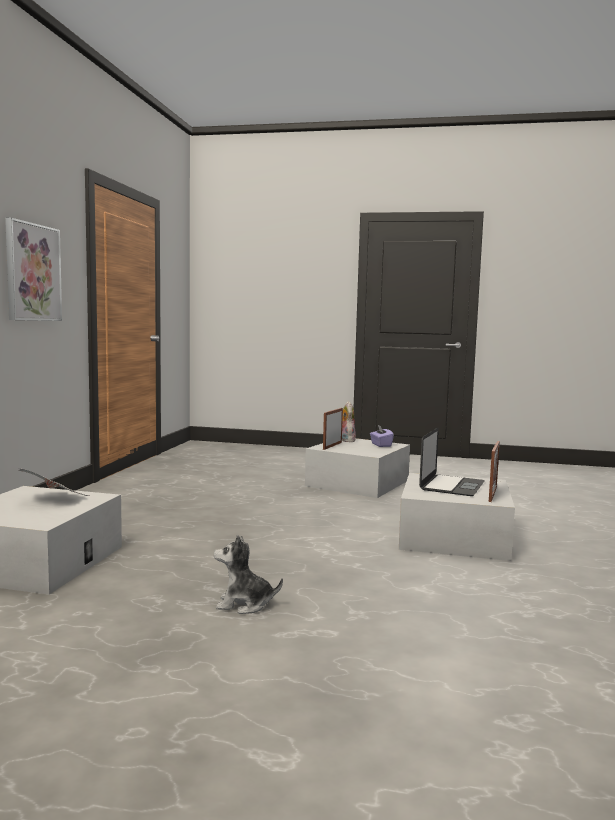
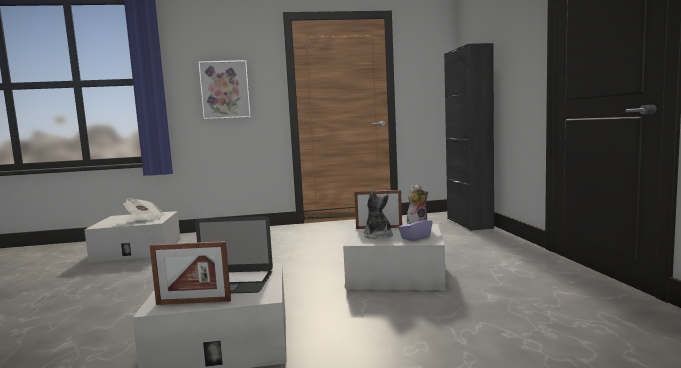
camera: 70 degrees right, 0 degrees up
plush toy [214,535,283,614] -> plush toy moved to [363,190,393,239]
none -> black cabinet [444,43,494,231]

